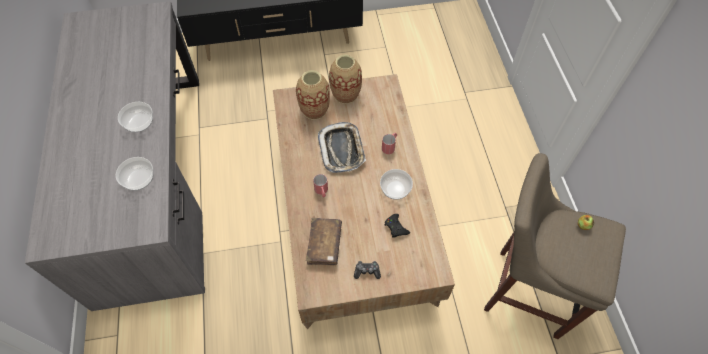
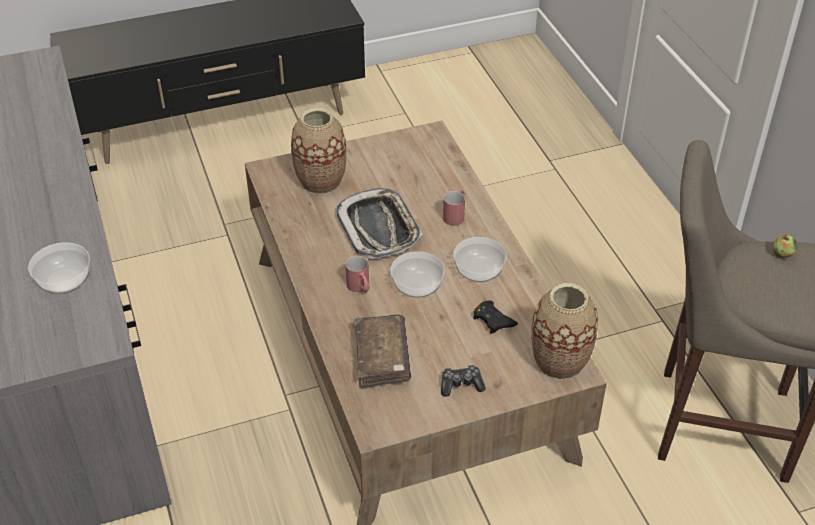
camera: 10 degrees left, 15 degrees down
bowl [118,102,153,132] -> bowl moved to [390,251,445,298]
vase [329,54,362,104] -> vase moved to [531,283,598,380]

